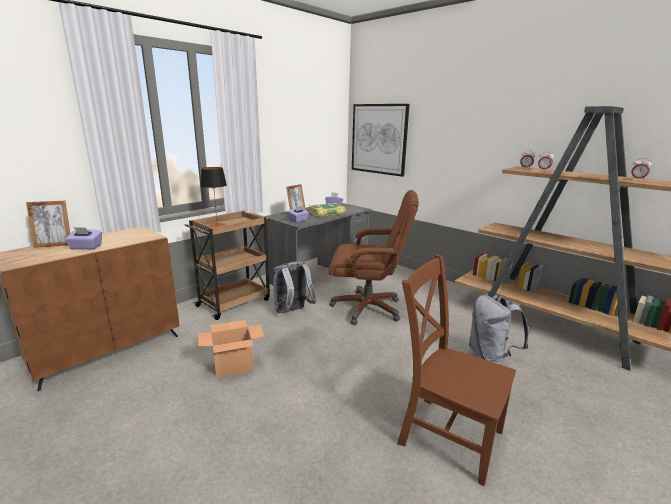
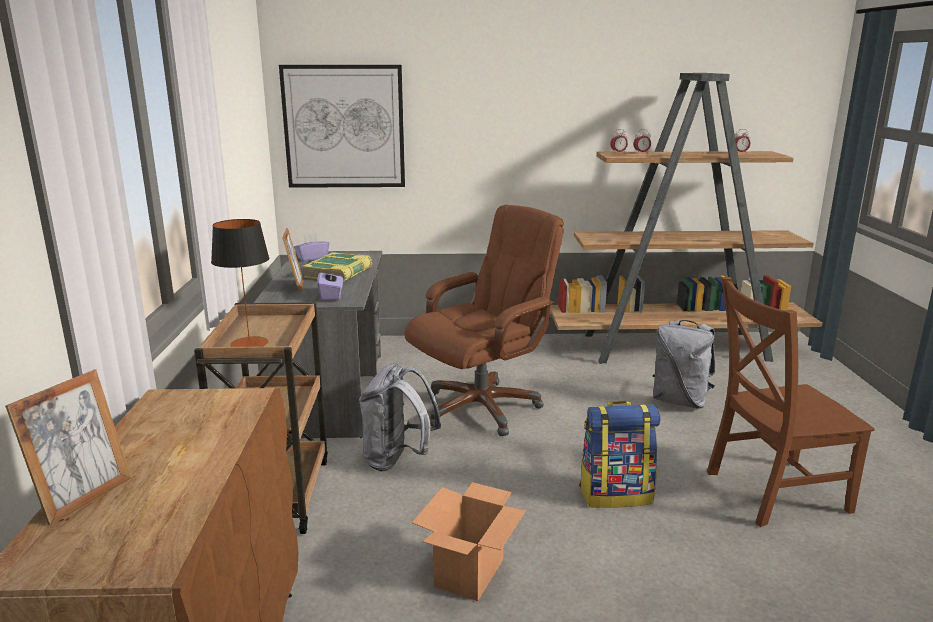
camera: 45 degrees left, 0 degrees up
purple tissue box [65,227,102,250] -> none
none -> backpack [579,401,661,508]

